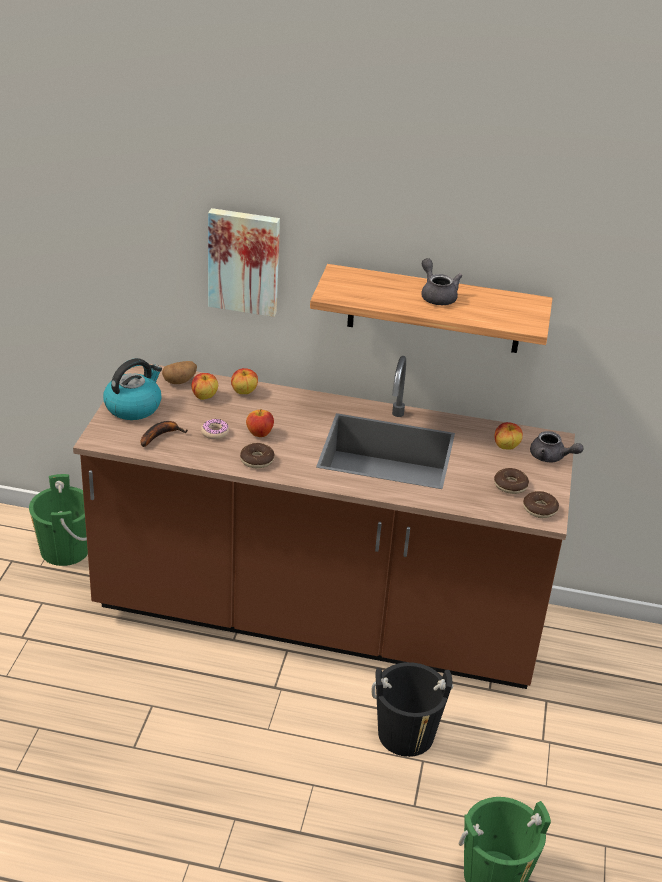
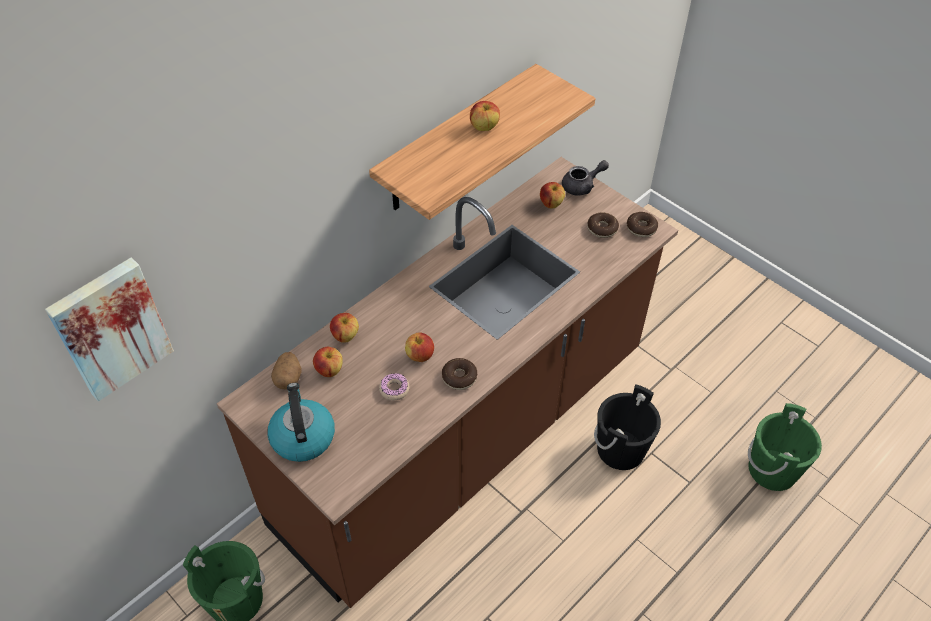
camera: 55 degrees left, 15 degrees up
banana [140,421,188,447] -> none
picture [208,208,280,317] -> picture moved to [45,258,174,401]
grey teapot [421,258,462,305] -> apple [470,101,500,131]

